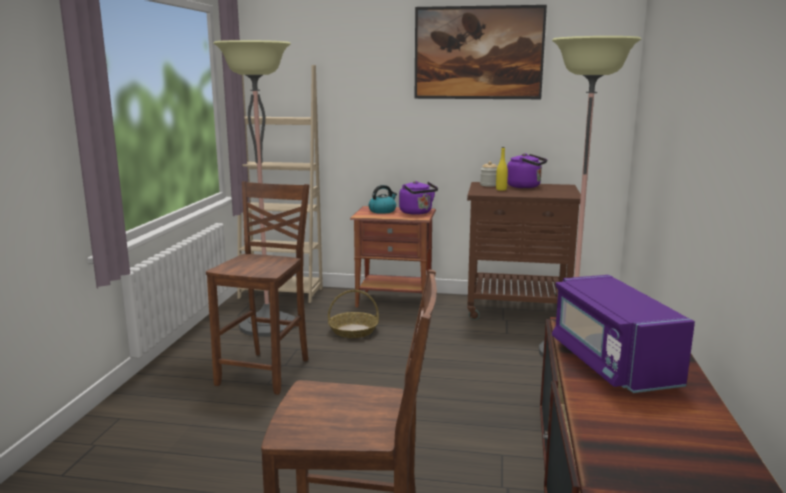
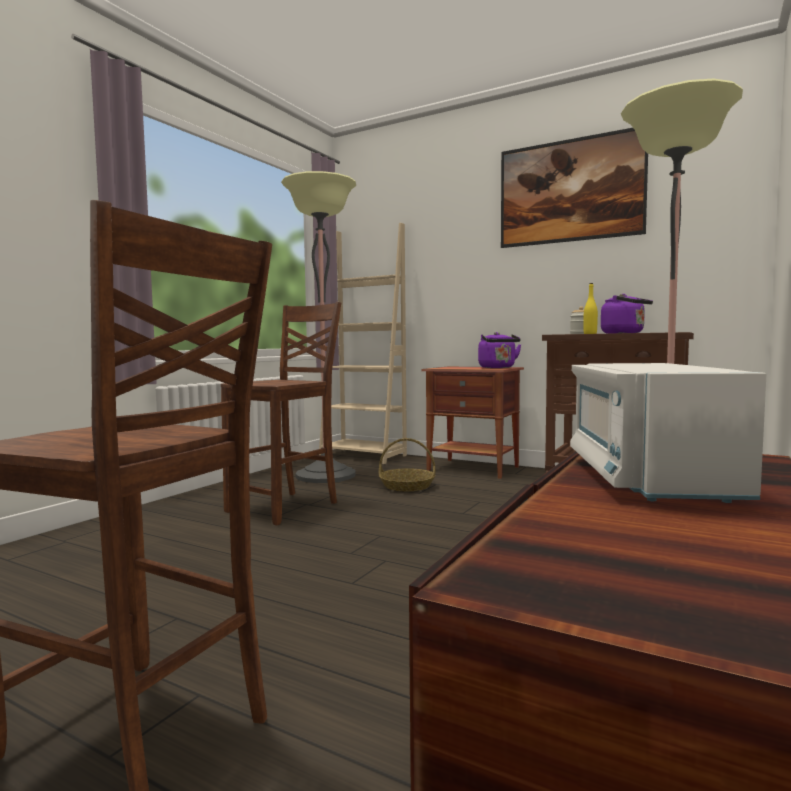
camera: 20 degrees right, 10 degrees down
kettle [369,185,397,214] -> none
purple microwave [552,275,695,393] -> white microwave [570,363,766,503]

